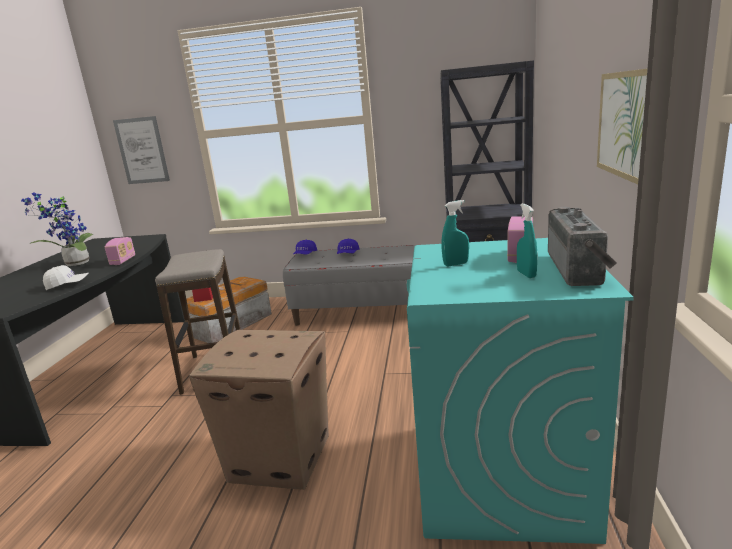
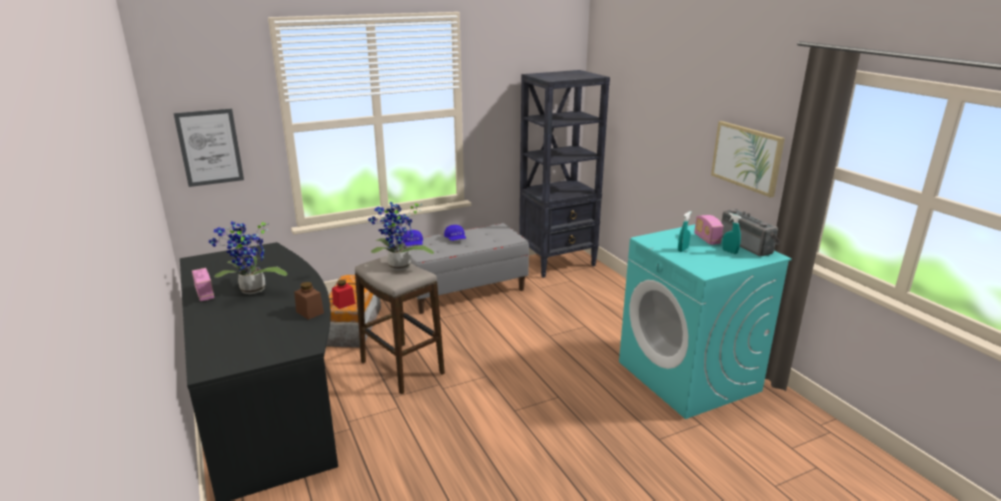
camera: 35 degrees left, 5 degrees up
white cap [43,265,89,290] -> brown jar [294,282,324,320]
radio [105,237,135,265] -> radio moved to [192,268,214,301]
cardboard box [189,329,329,490] -> none
none -> potted plant [368,201,434,270]

